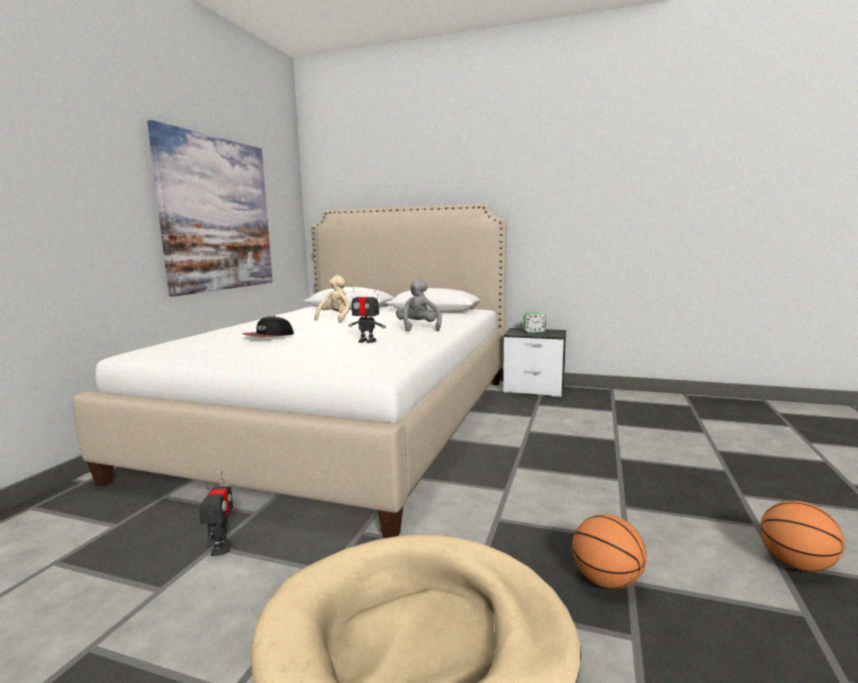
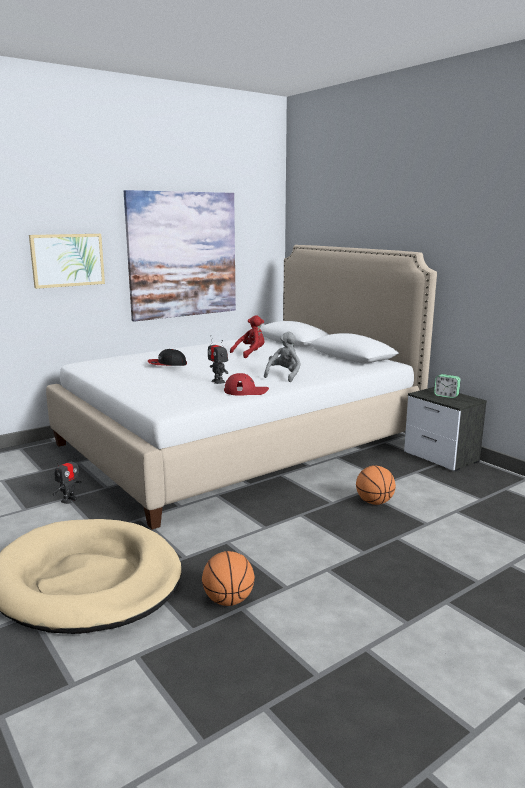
camera: 35 degrees right, 5 degrees up
beige plush toy [314,275,350,322] -> red plush toy [230,315,264,358]
basketball [760,501,845,572] -> basketball moved to [356,465,396,505]
none -> picture [29,234,105,289]
none -> red cap [224,373,269,396]

